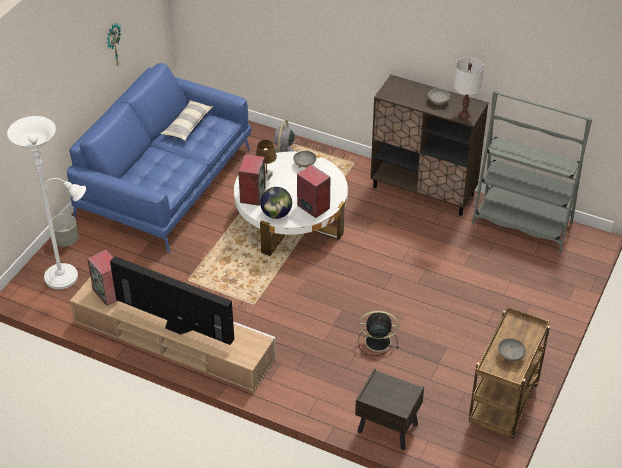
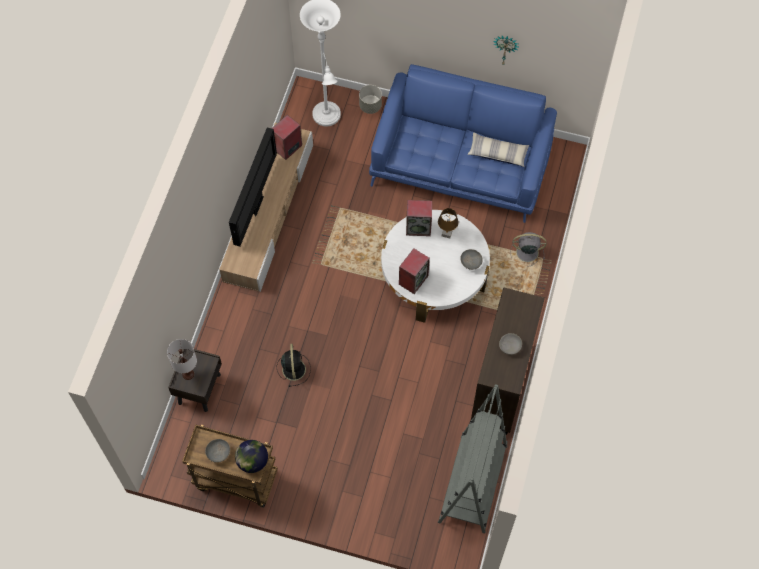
camera: 80 degrees right, 20 degrees up
globe [260,187,292,219] -> globe moved to [235,440,268,473]
white table lamp [454,57,484,119] -> white table lamp moved to [167,339,197,380]

